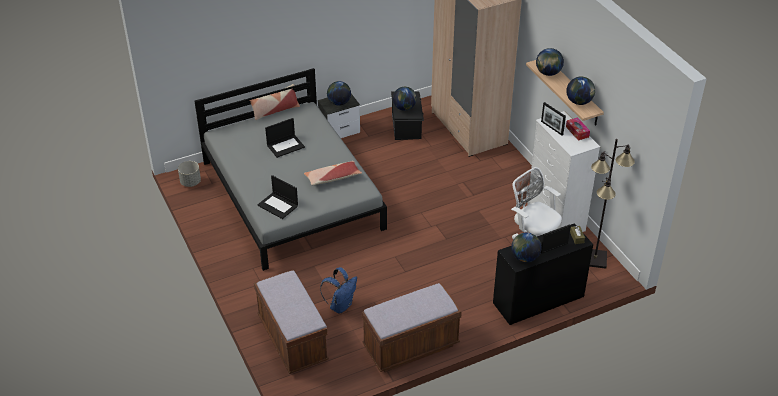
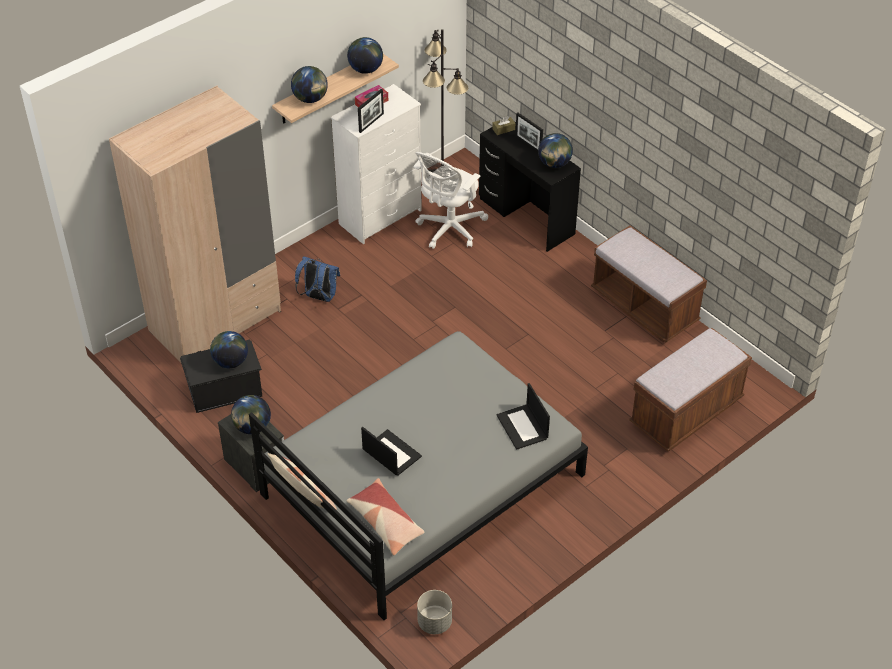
camera: 105 degrees left, 5 degrees up
laptop [257,175,298,219] -> laptop turned 135 degrees clockwise [497,383,550,450]
pillow [304,161,362,185] -> pillow moved to [346,478,424,555]
blue backpack [320,267,357,314] -> blue backpack moved to [295,256,340,302]

